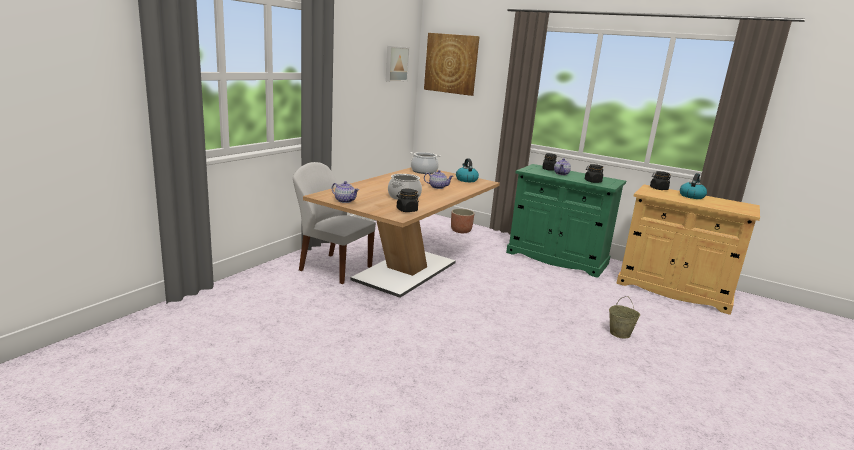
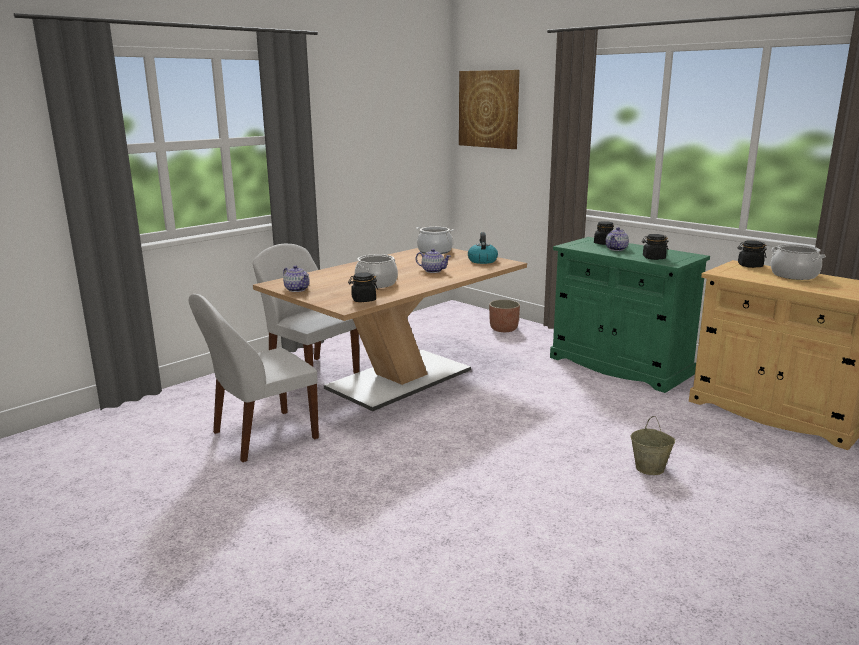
camera: 15 degrees right, 0 degrees up
picture [386,46,410,82] -> none
kettle [680,173,707,199] -> cooking pot [771,244,826,280]
none -> white chair [189,294,319,462]

